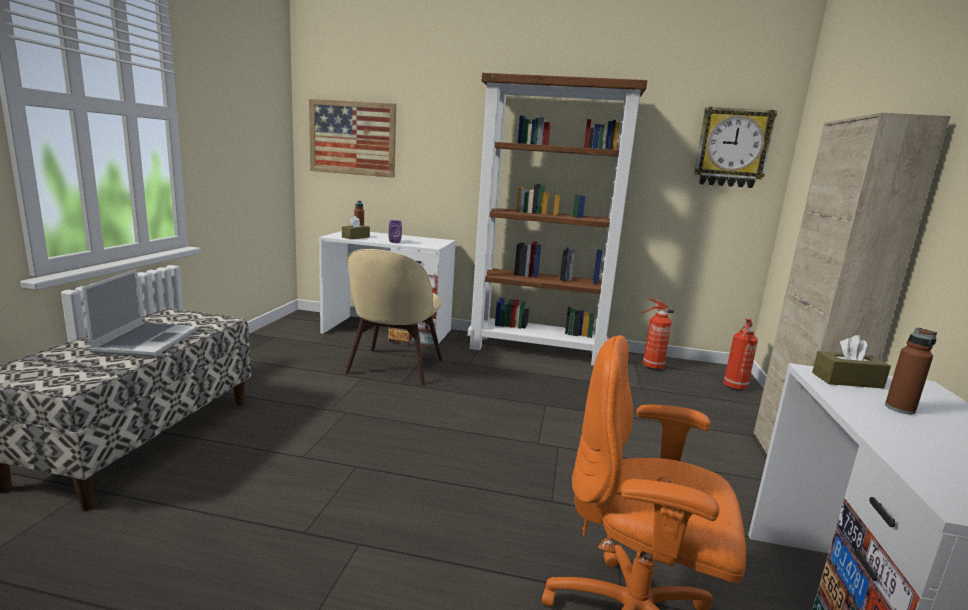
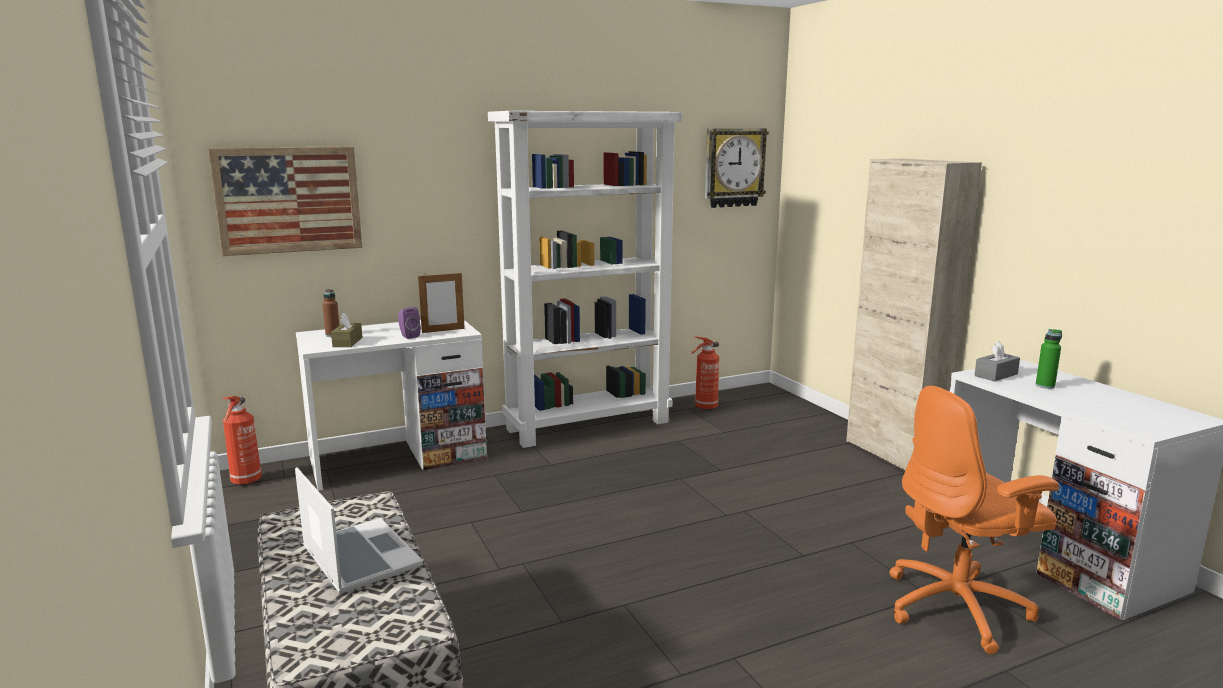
camera: 35 degrees left, 0 degrees up
beige chair [345,249,443,385] -> none
brown bookcase [468,73,647,366] -> white bookcase [488,111,682,448]
fire extinguisher [723,319,758,391] -> fire extinguisher moved to [223,396,262,486]
brown tissue box [812,335,891,389] -> grey tissue box [974,341,1020,381]
brown bottle [885,328,937,414] -> green bottle [1036,329,1062,389]
none -> picture frame [418,271,465,333]

